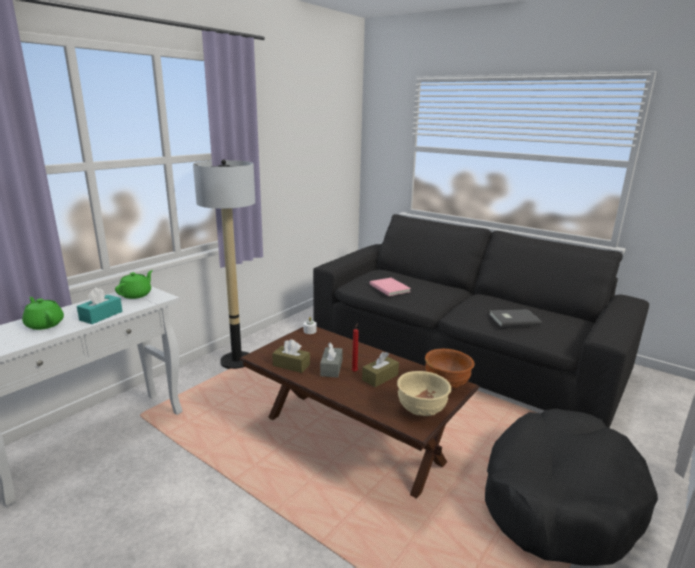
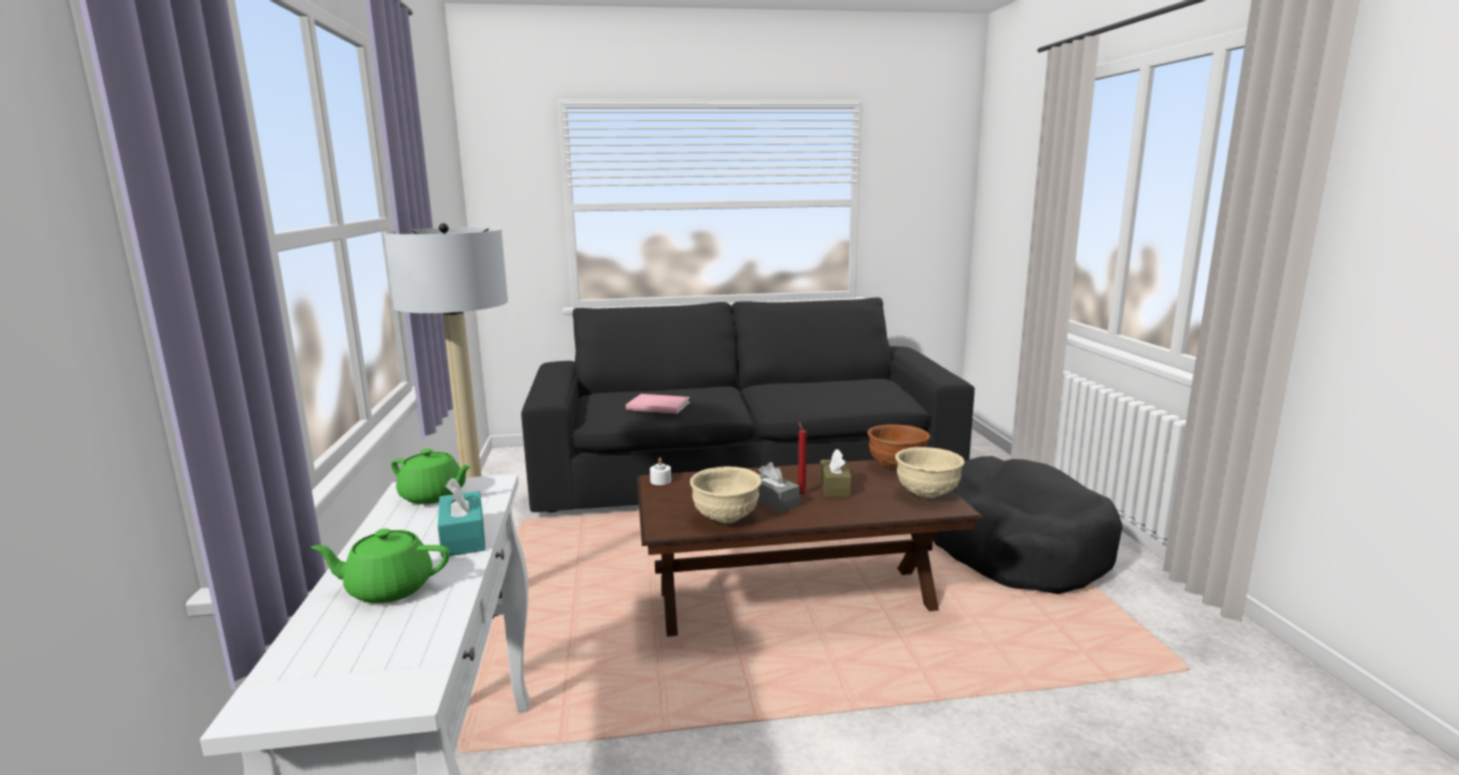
camera: 45 degrees left, 5 degrees down
green teapot [115,270,153,299] -> green teapot turned 135 degrees clockwise [391,449,472,504]
brown tissue box [272,339,310,373] -> beige bowl [690,467,762,523]
grey book [489,309,542,327] -> none

